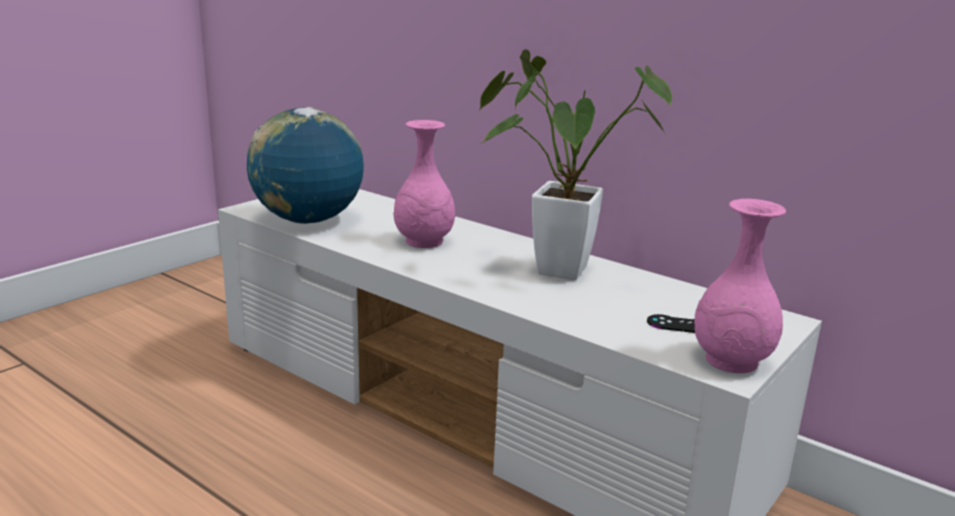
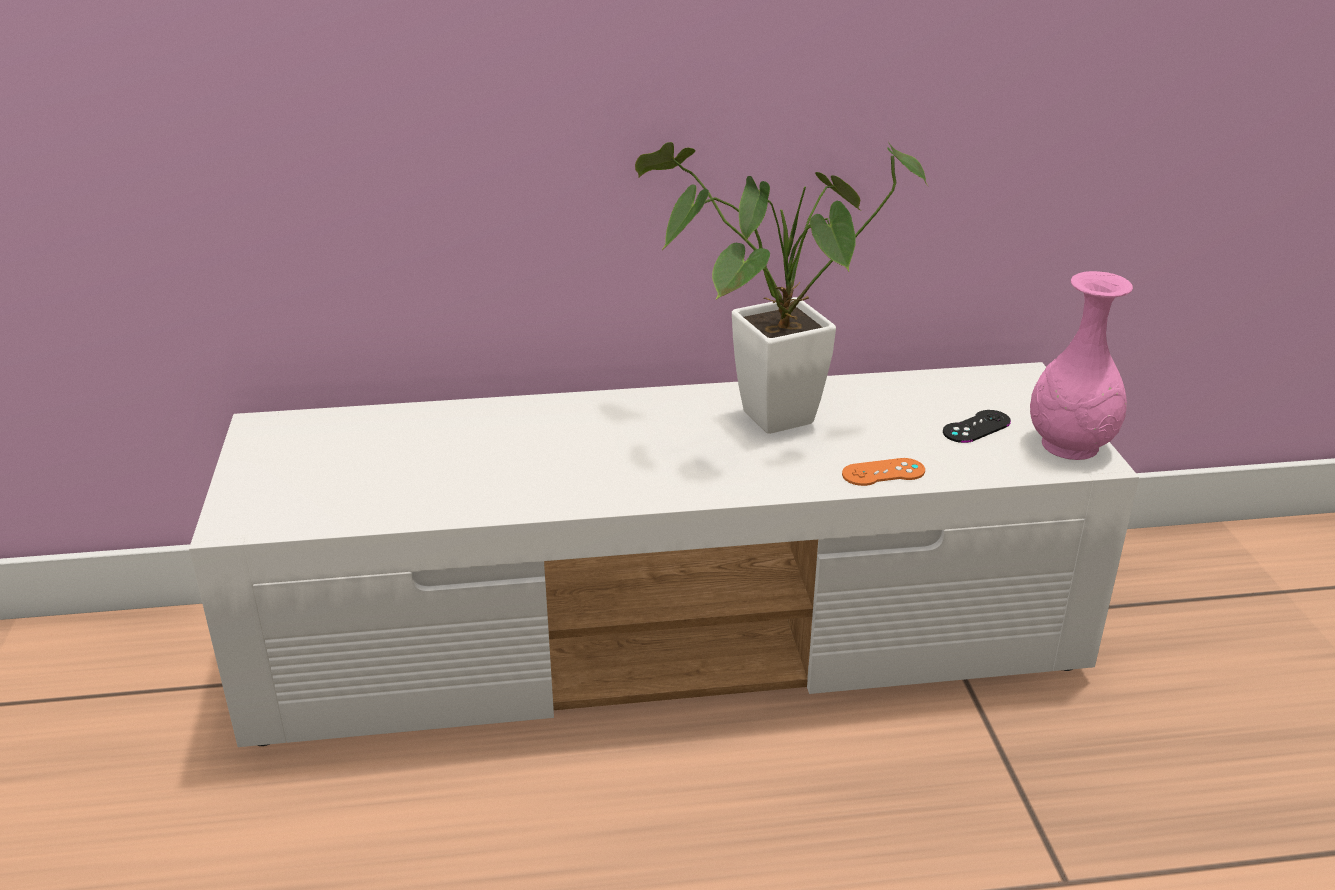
camera: 45 degrees left, 10 degrees up
globe [247,107,364,224] -> none
pink vase [394,120,455,248] -> none
none -> orange game controller [842,458,925,486]

